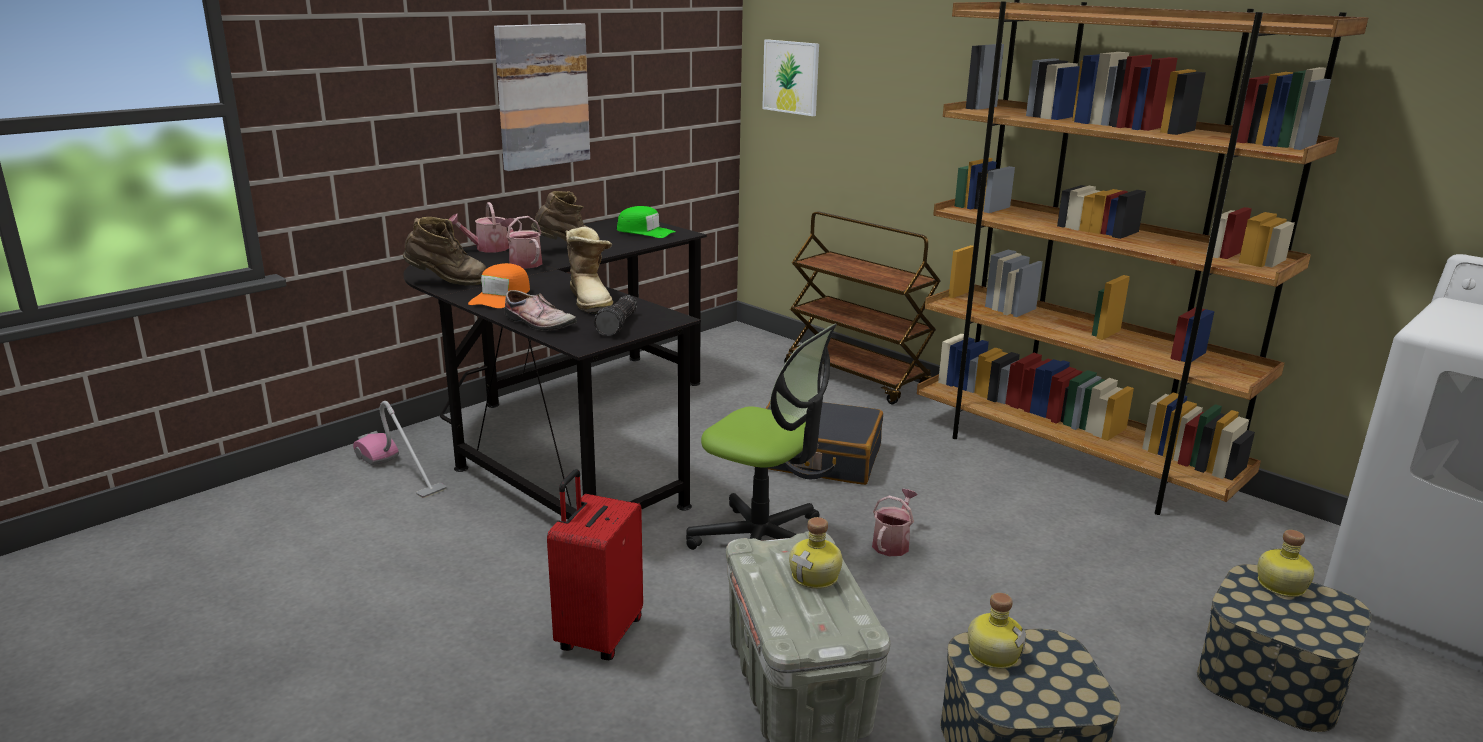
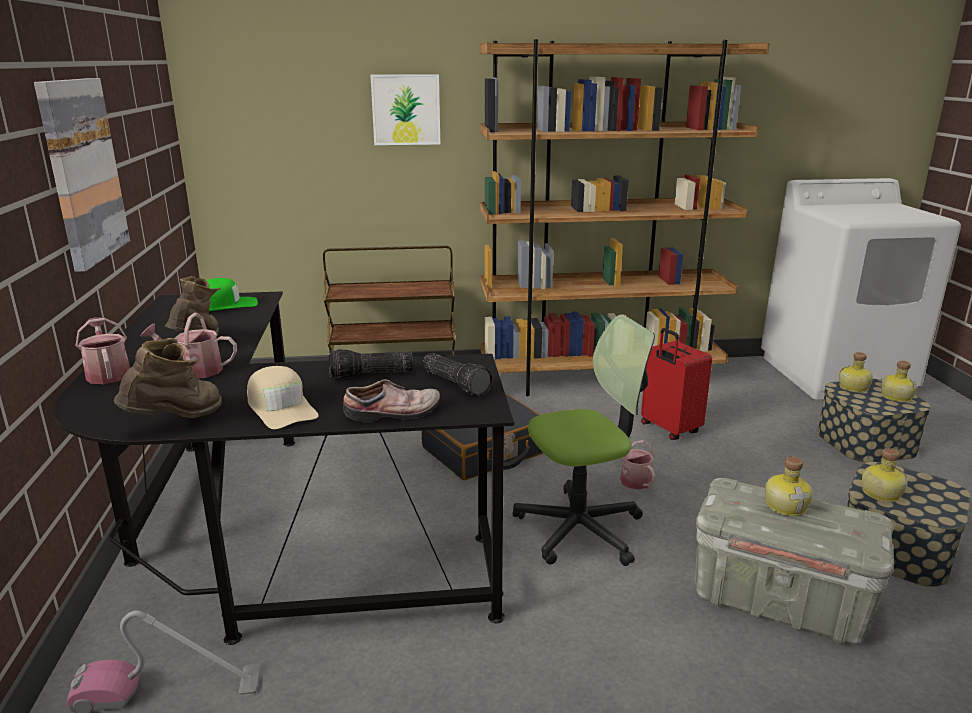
camera: 50 degrees left, 0 degrees up
watering can [449,202,522,253] -> watering can turned 135 degrees clockwise [76,317,130,384]
orange cap [468,263,530,308] -> beige cap [247,366,319,429]
red suitcase [547,469,643,660] -> red suitcase moved to [641,328,712,440]
boot [566,227,613,314] -> flashlight [329,349,413,379]
picture [762,39,819,116] -> picture moved to [370,74,440,145]
none -> bottle [881,361,917,402]

